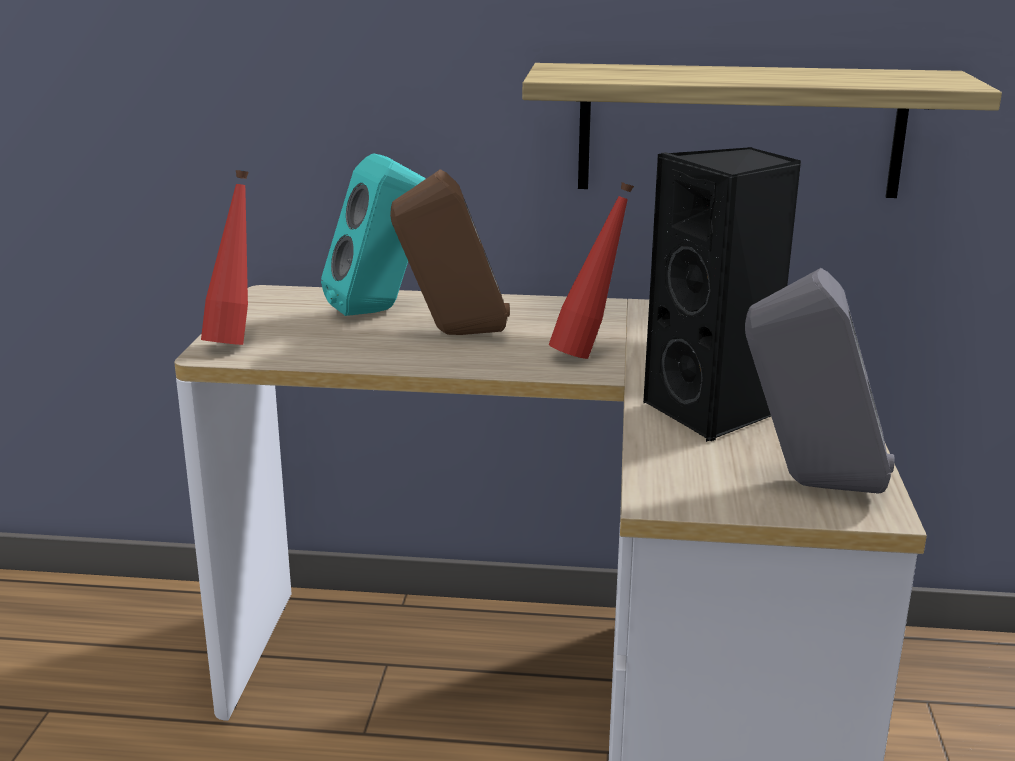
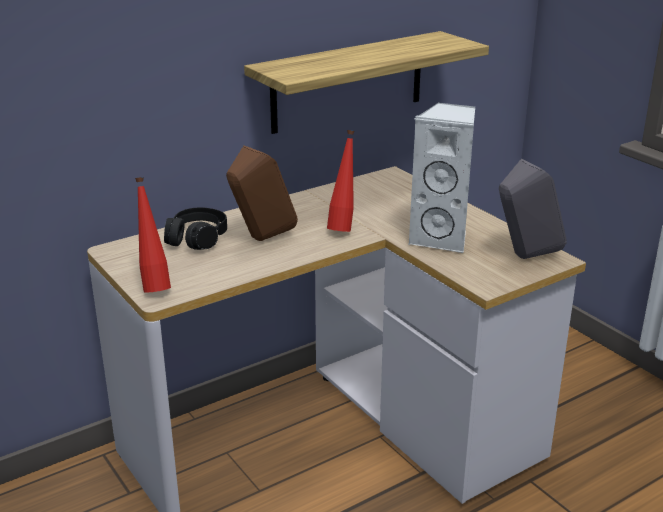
camera: 40 degrees left, 5 degrees up
turquoise speaker [321,153,425,316] -> black headphones [164,207,227,250]
black speaker [643,147,802,442] -> white speaker [409,103,475,254]

